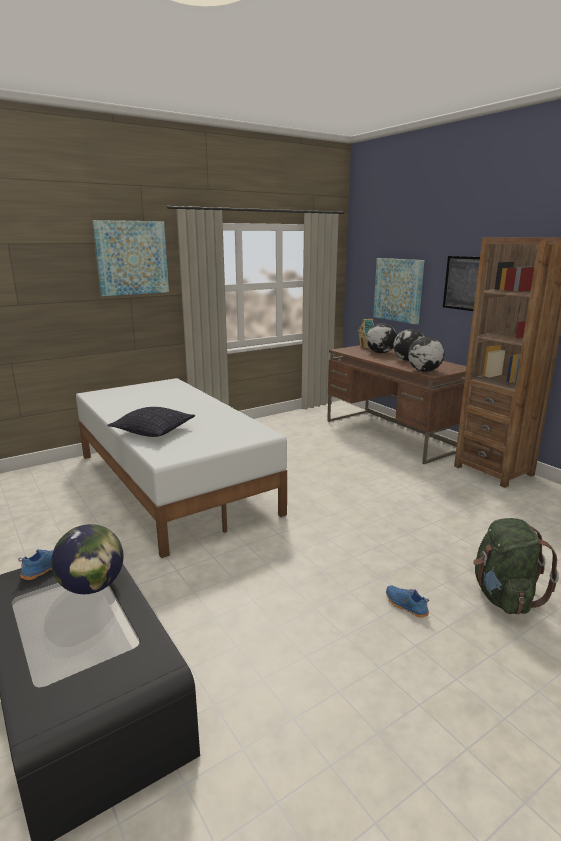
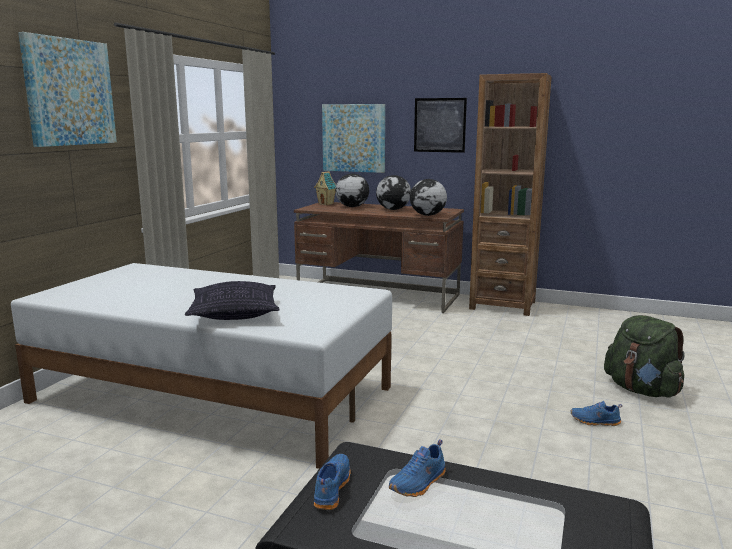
camera: 35 degrees left, 5 degrees down
globe [51,524,123,594] -> blue shoe [389,439,446,497]

